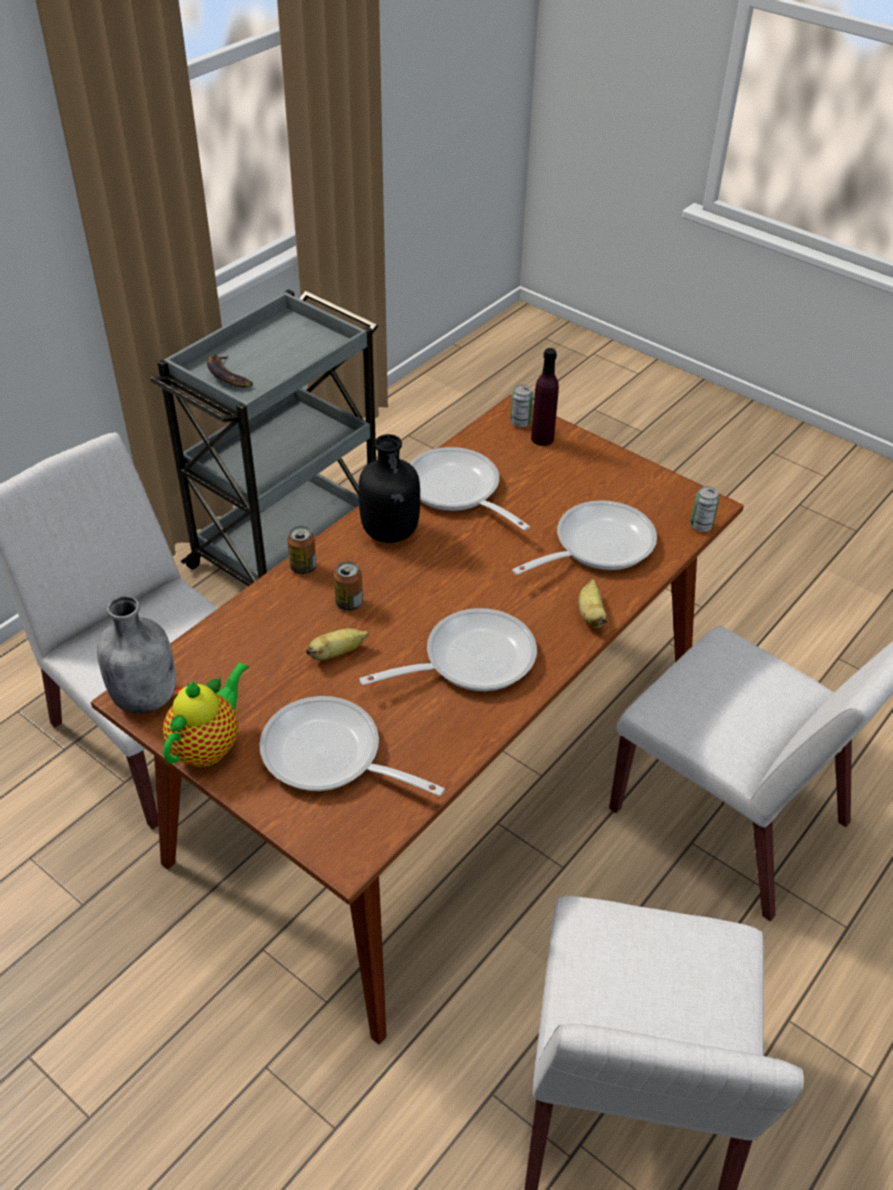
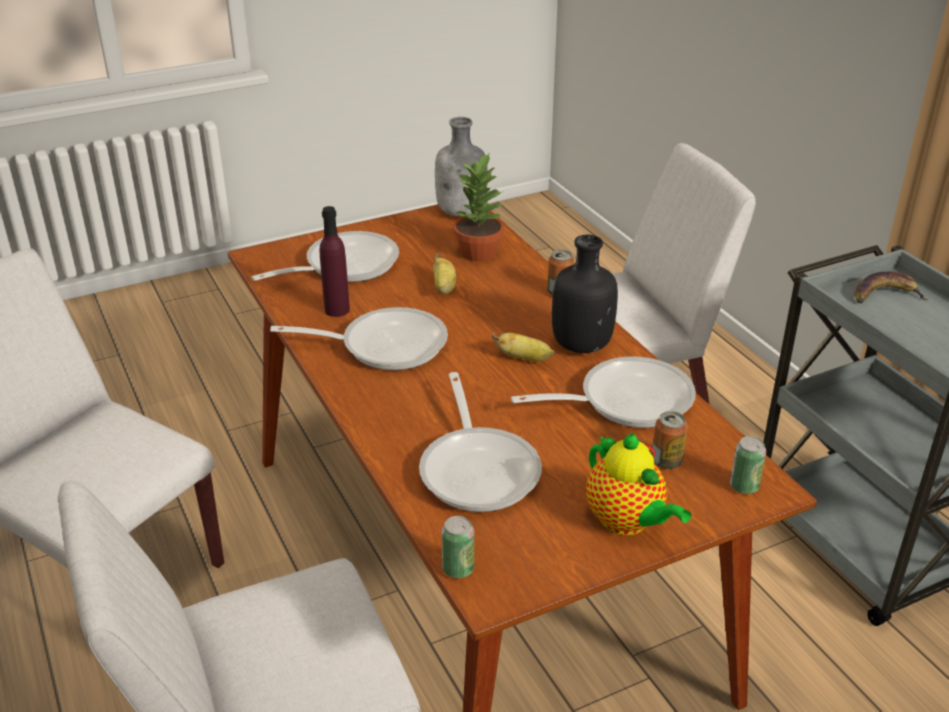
camera: 115 degrees right, 10 degrees down
teapot [163,662,249,767] -> teapot moved to [586,433,691,535]
can [334,561,363,611] -> can moved to [652,411,688,469]
frying pan [359,608,537,691] -> frying pan turned 90 degrees counterclockwise [270,307,448,370]
purple bottle [531,348,559,446] -> purple bottle moved to [319,206,350,317]
banana [578,579,608,628] -> banana moved to [492,333,554,362]
none -> potted plant [453,152,505,262]

